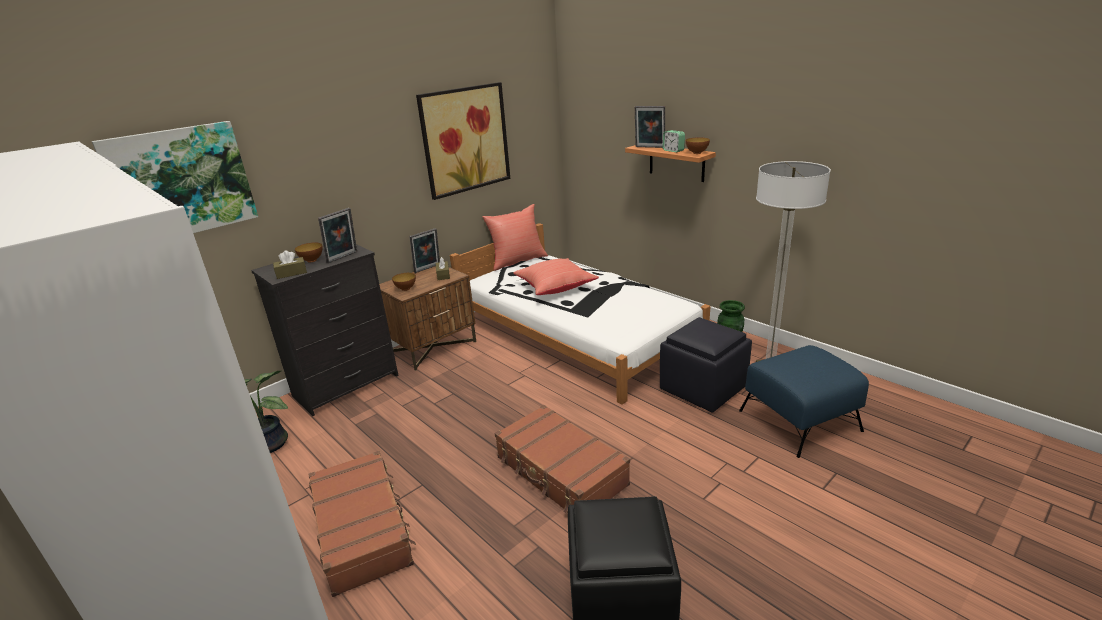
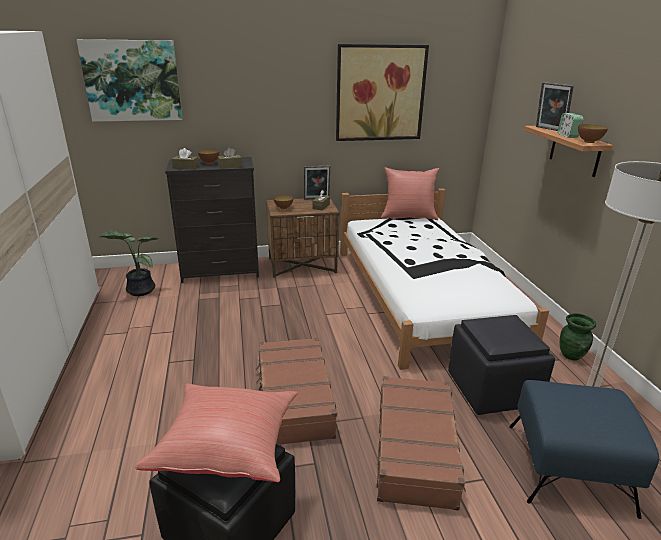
camera: 30 degrees right, 0 degrees up
brown suitcase [308,451,416,597] -> brown suitcase moved to [377,376,466,511]
picture frame [318,208,357,263] -> brown tissue box [217,148,242,169]
red pillow [513,258,599,295] -> red pillow moved to [135,384,298,482]

